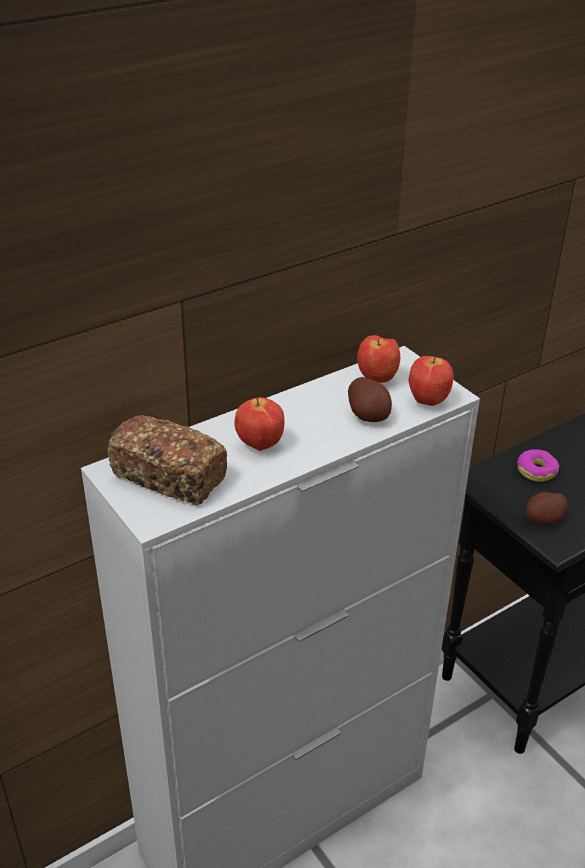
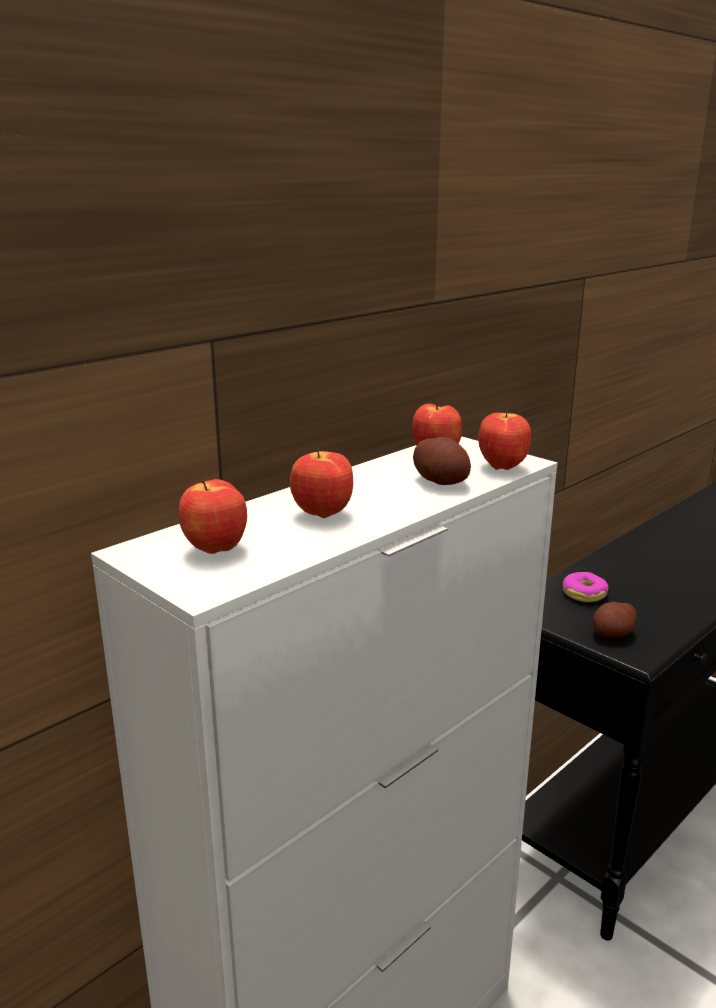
camera: 10 degrees left, 15 degrees down
bread [107,415,227,505] -> apple [179,479,247,554]

